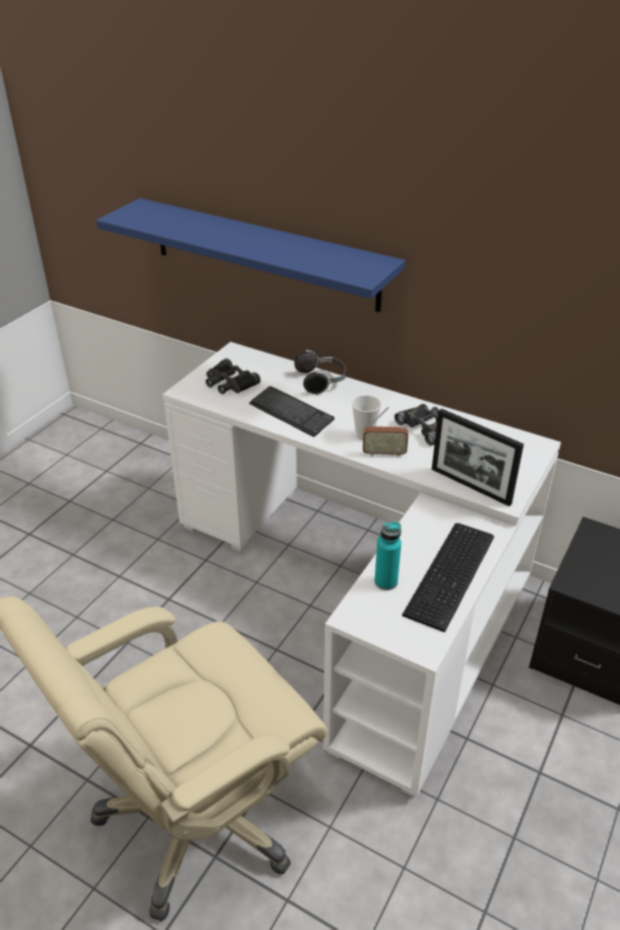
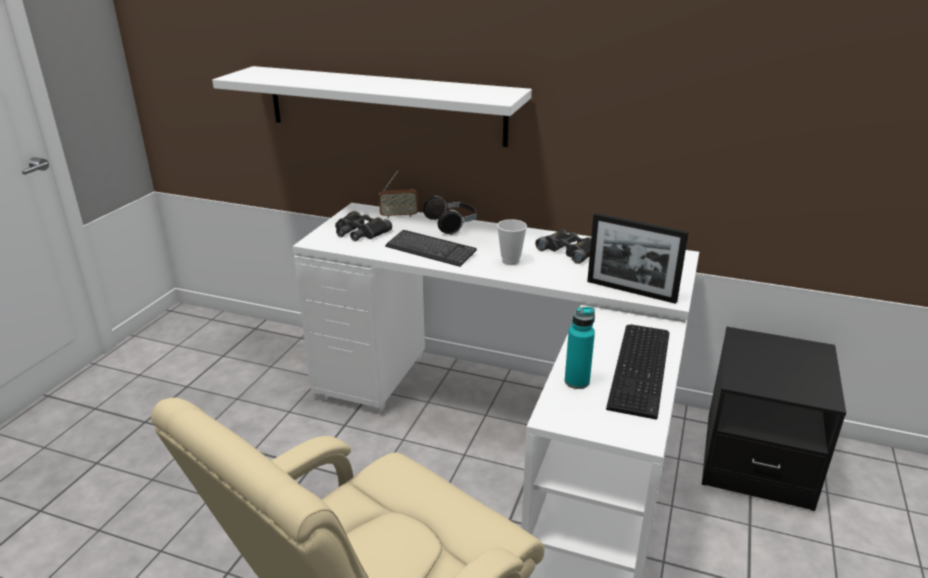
camera: 10 degrees left, 10 degrees down
blue shelf [96,198,405,312] -> white shelf [212,66,532,147]
radio [363,407,408,457] -> radio moved to [379,171,418,218]

